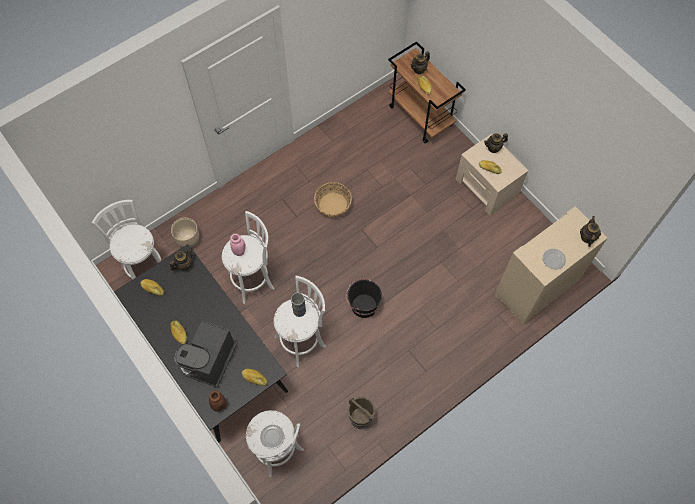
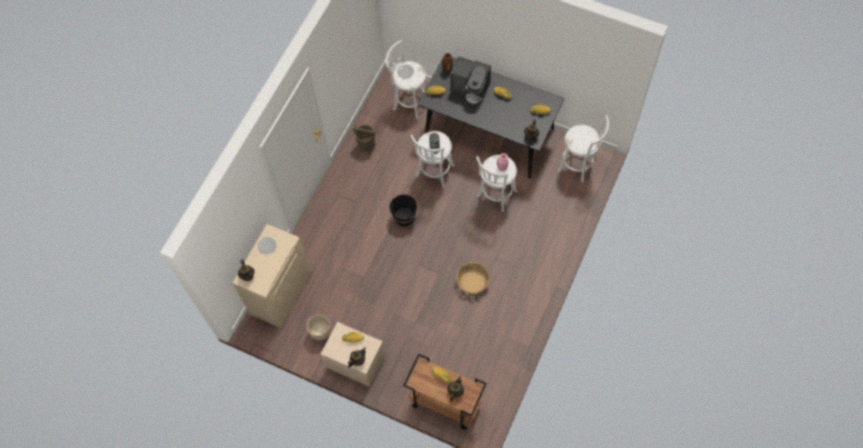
camera: 155 degrees right, 0 degrees up
beige planter [171,218,199,247] -> beige planter moved to [307,314,331,341]
coffee machine [174,320,238,388] -> coffee machine turned 120 degrees clockwise [449,56,491,105]

